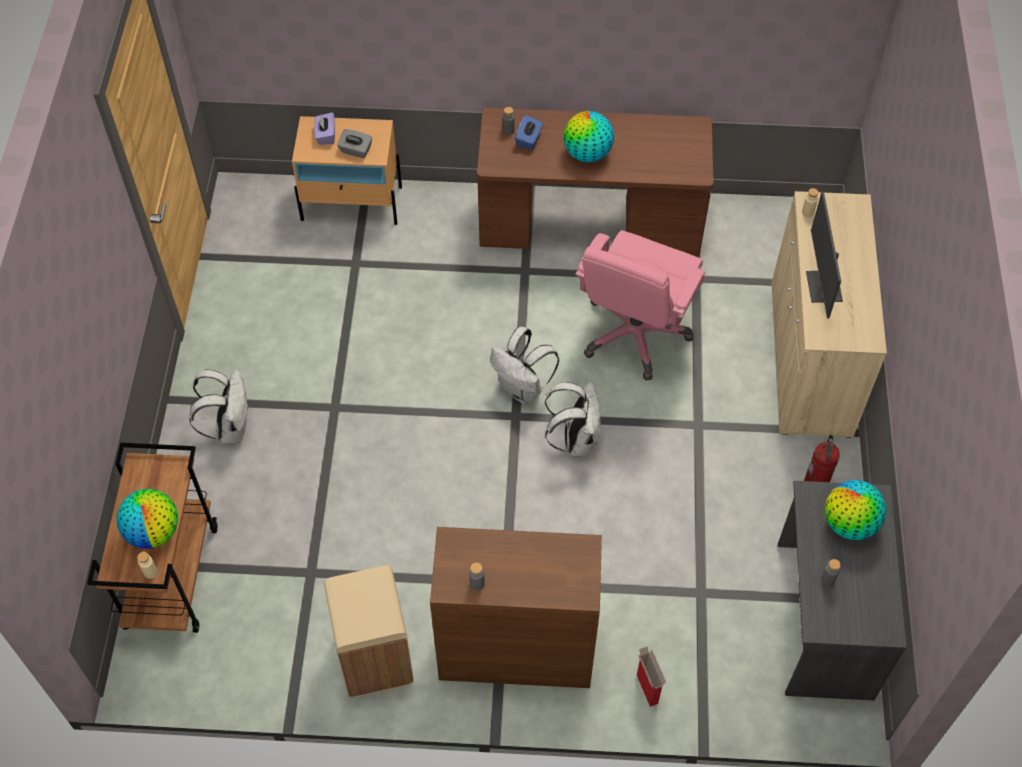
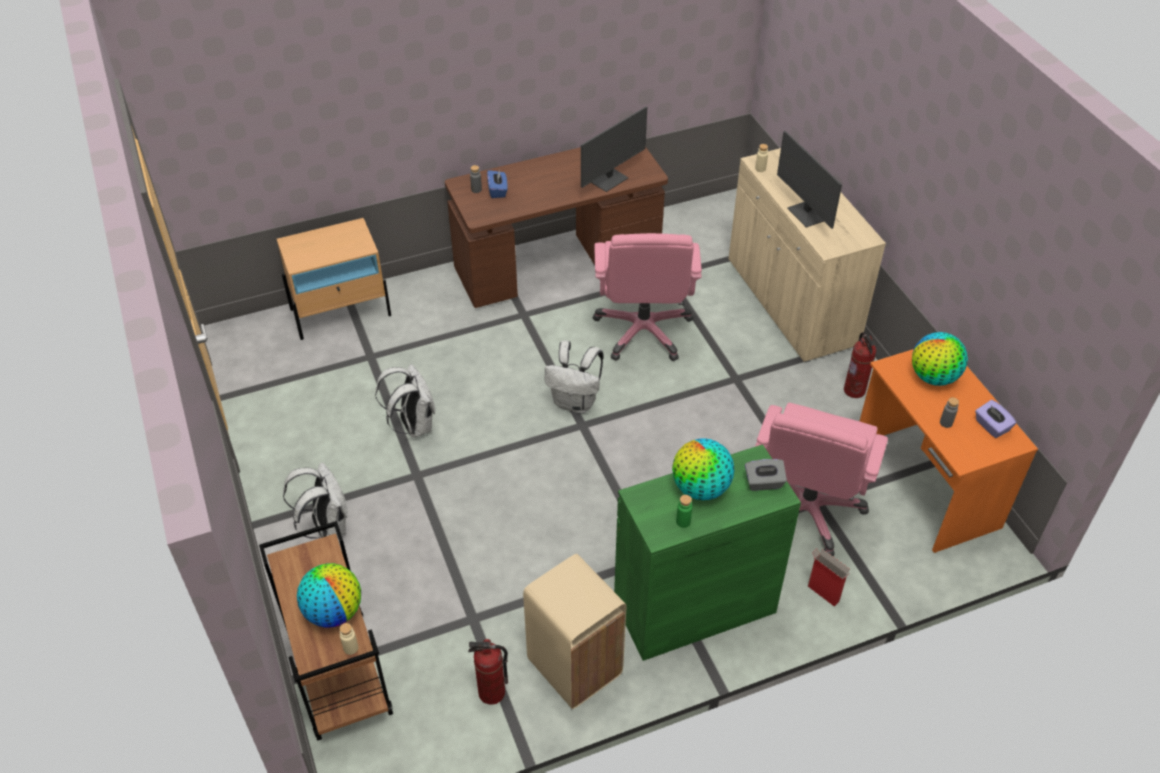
camera: 25 degrees left, 10 degrees down
purple tissue box [314,112,335,145] -> purple tissue box moved to [975,400,1016,438]
grey tissue box [337,129,372,158] -> grey tissue box moved to [745,459,787,491]
brown cabinet [430,527,602,688] -> green cabinet [614,444,801,661]
grey bottle [469,562,485,591] -> green bottle [676,495,692,528]
white backpack [545,382,601,456] -> white backpack moved to [375,364,435,438]
globe [563,111,614,162] -> globe moved to [672,438,734,500]
grey desk [778,481,907,701] -> orange desk [860,349,1038,553]
none -> fire extinguisher [468,639,508,705]
none -> monitor [581,107,647,192]
none -> pink office chair [755,403,888,556]

